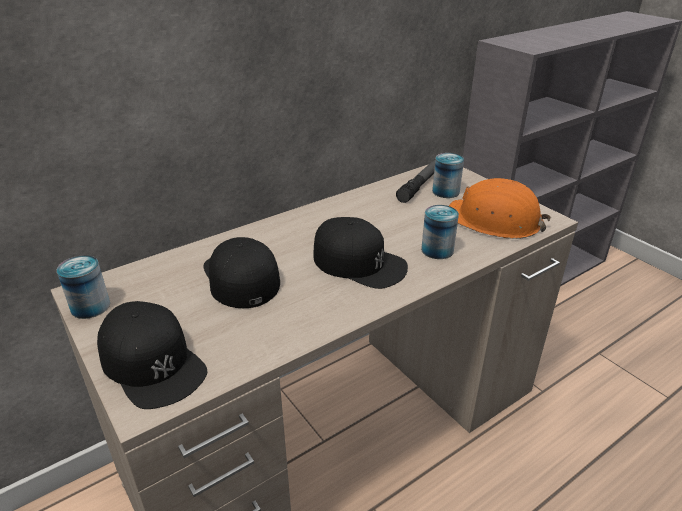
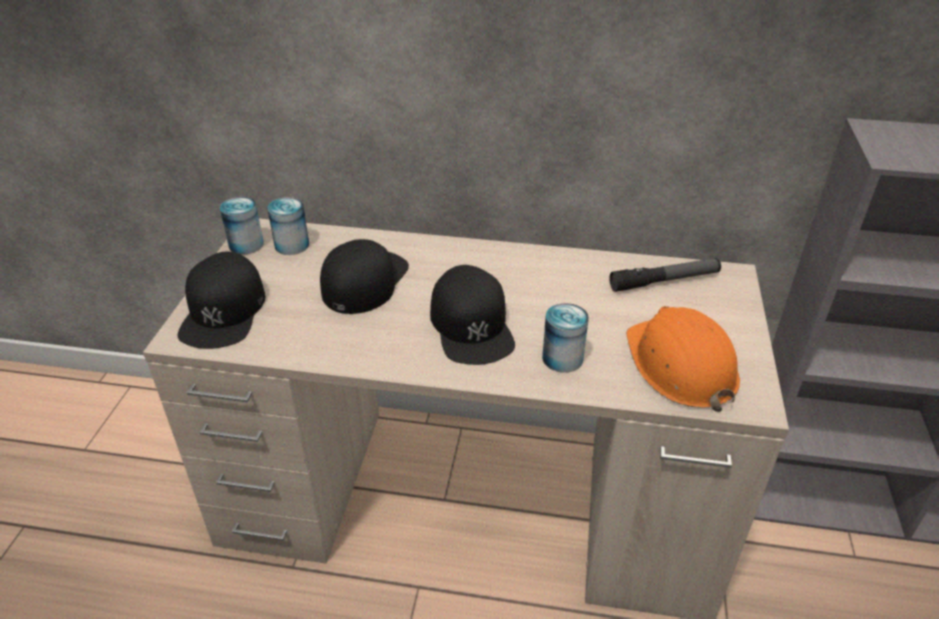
camera: 45 degrees right, 5 degrees up
can [432,153,464,198] -> can moved to [267,197,309,255]

